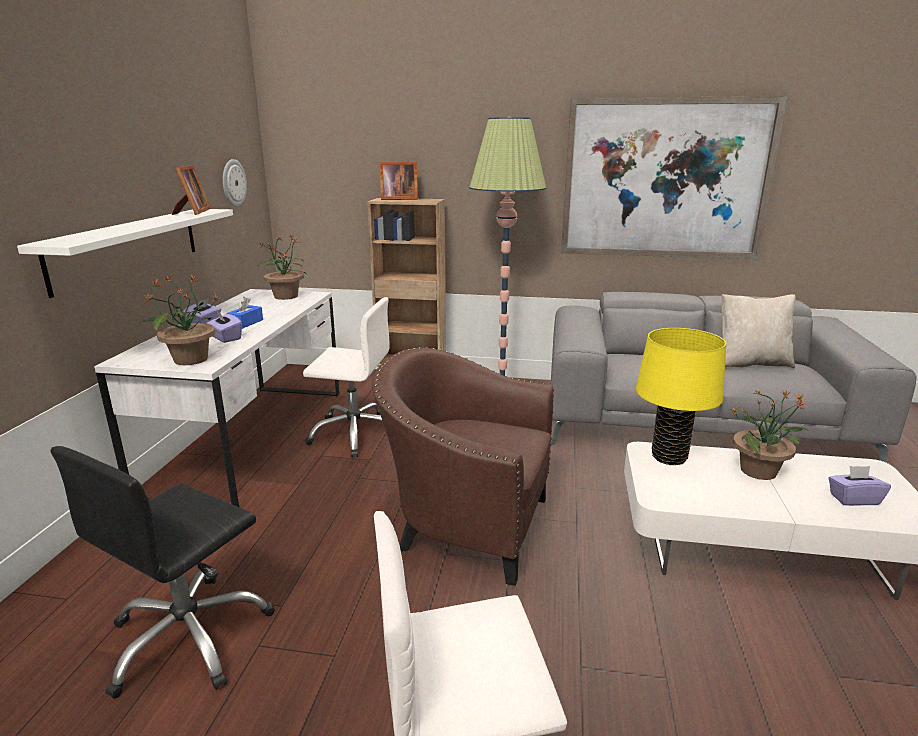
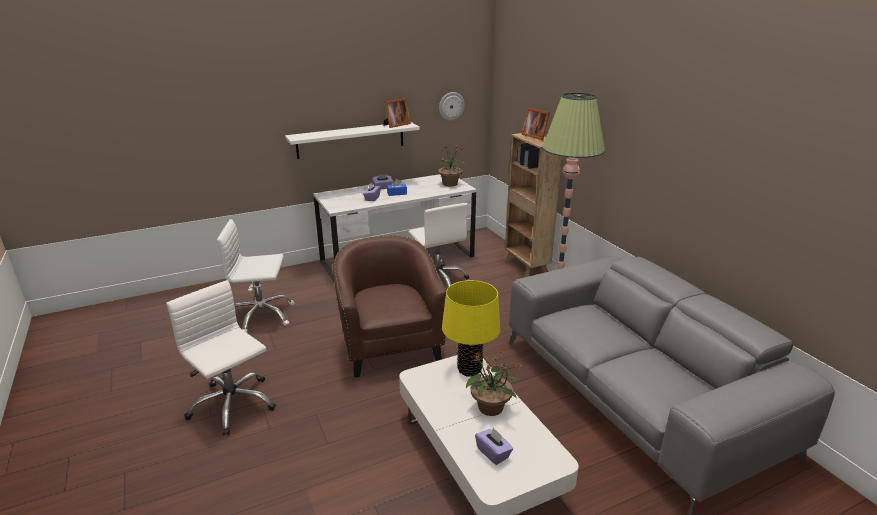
camera: 55 degrees right, 5 degrees up
black office chair [51,446,275,699] -> white office chair [217,219,294,333]
potted plant [140,275,220,365] -> none
picture [561,96,787,259] -> none
beige pillow [721,294,796,368] -> none

